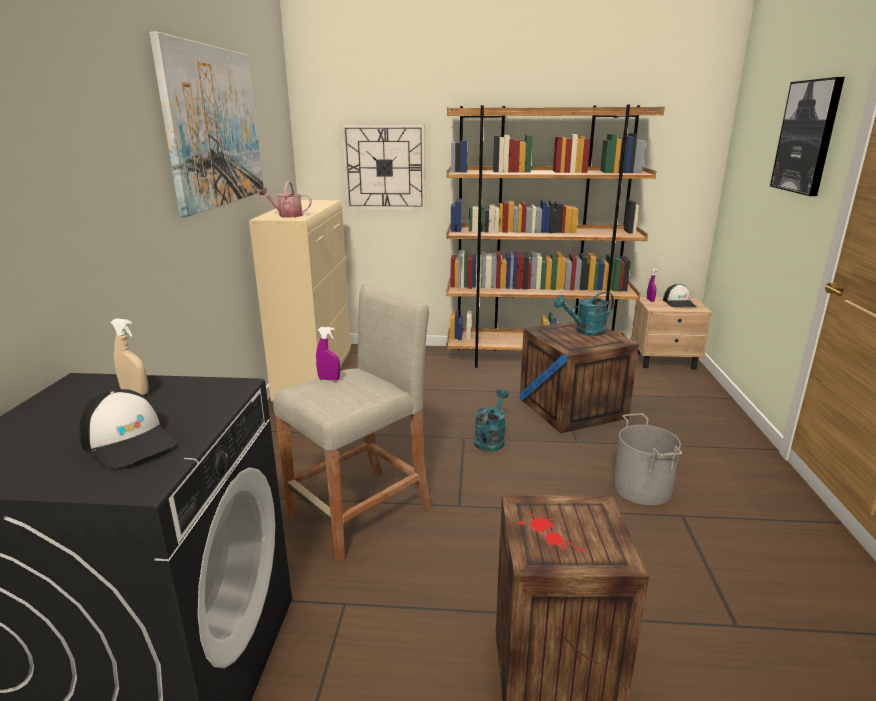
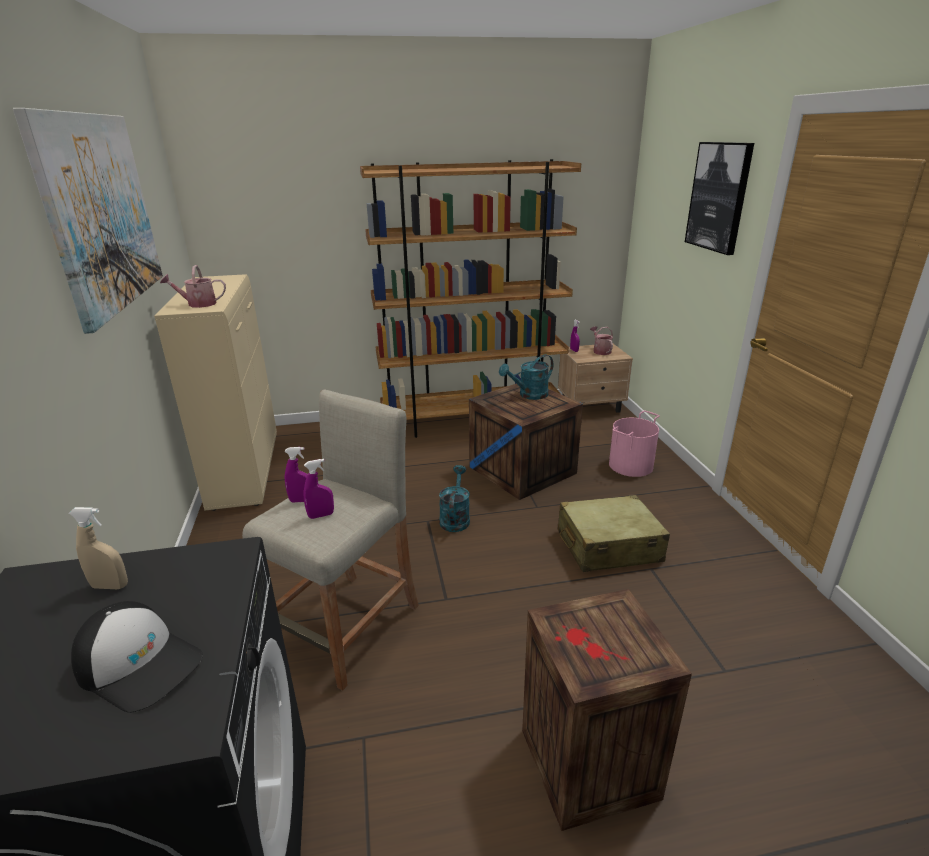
camera: 15 degrees left, 5 degrees up
wall clock [342,124,426,210] -> none
grey bucket [613,413,682,505] -> beige suitcase [558,495,670,572]
cap [663,284,696,307] -> watering can [590,326,613,355]
none -> purple spray bottle [304,459,334,519]
none -> pink bucket [609,410,660,477]

